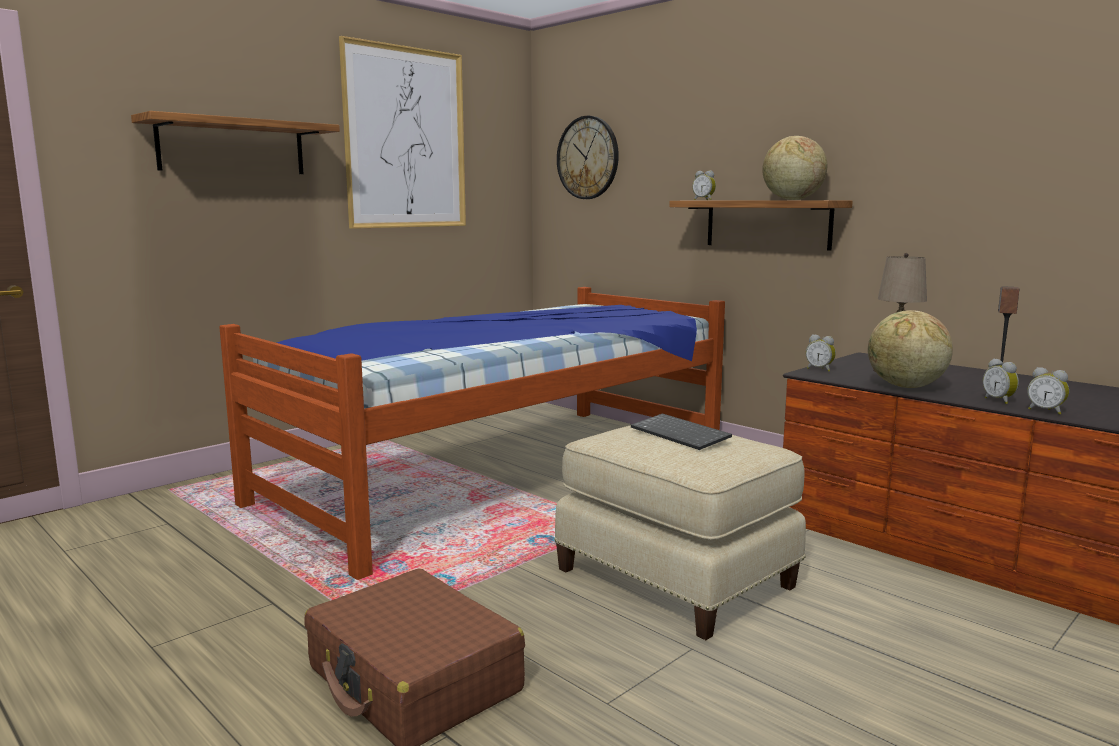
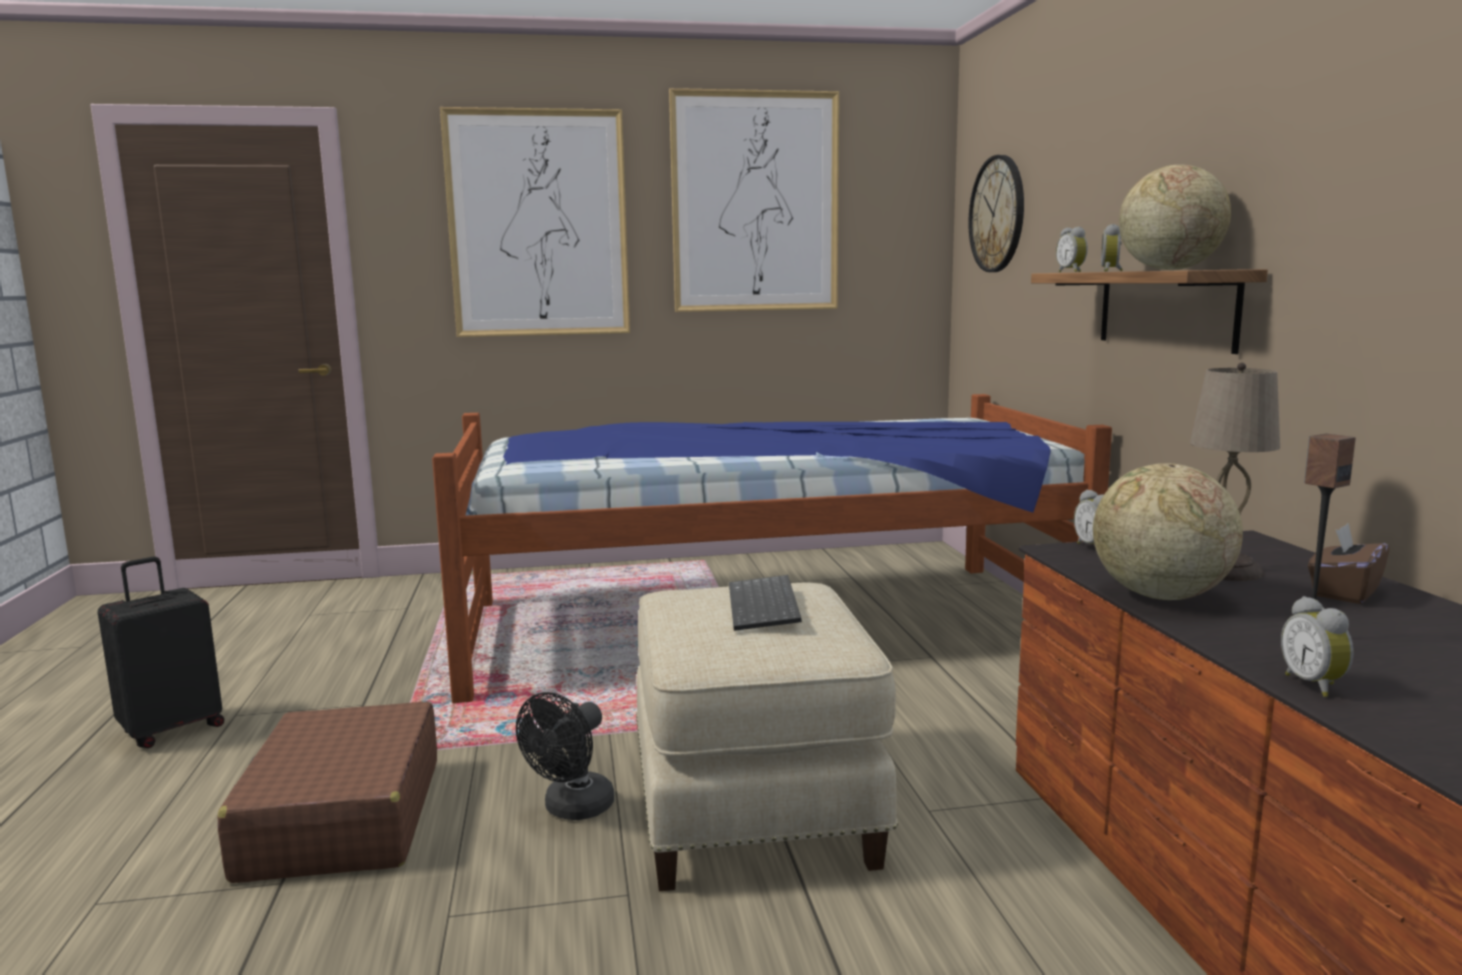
camera: 35 degrees right, 0 degrees up
shelf [131,111,340,174] -> picture [440,107,630,337]
alarm clock [983,359,1019,404] -> alarm clock moved to [1101,224,1123,271]
none -> black suitcase [98,557,224,748]
none -> black fan [516,692,614,820]
none -> brown tissue box [1308,523,1390,604]

